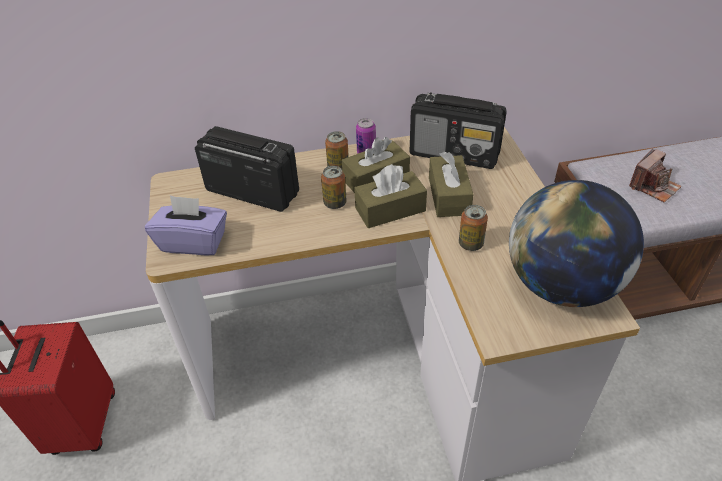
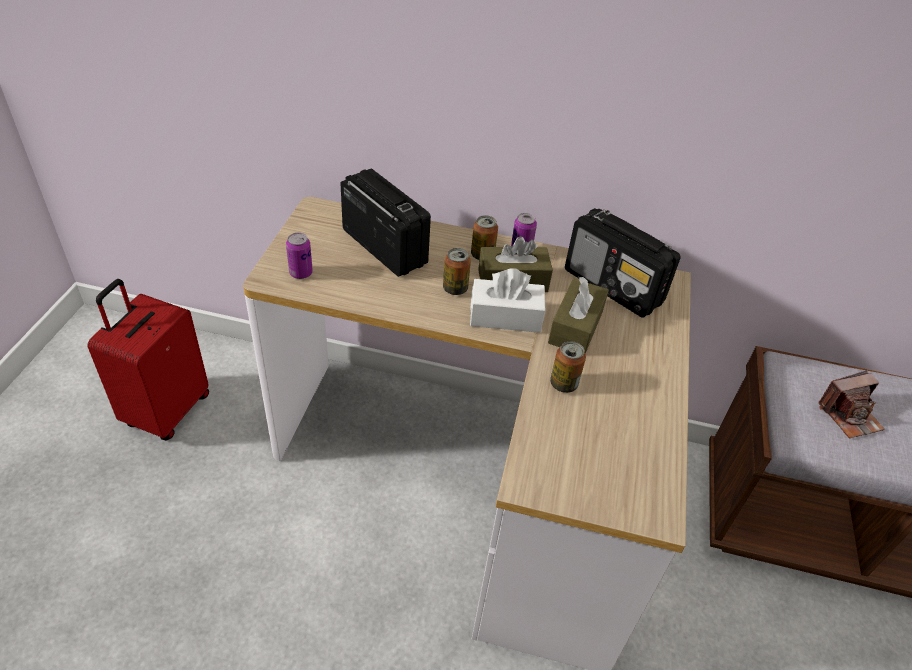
camera: 20 degrees right, 0 degrees up
purple tissue box [145,195,227,255] -> can [286,233,313,279]
brown tissue box [354,164,427,228] -> white tissue box [470,268,545,333]
globe [509,180,644,307] -> none

